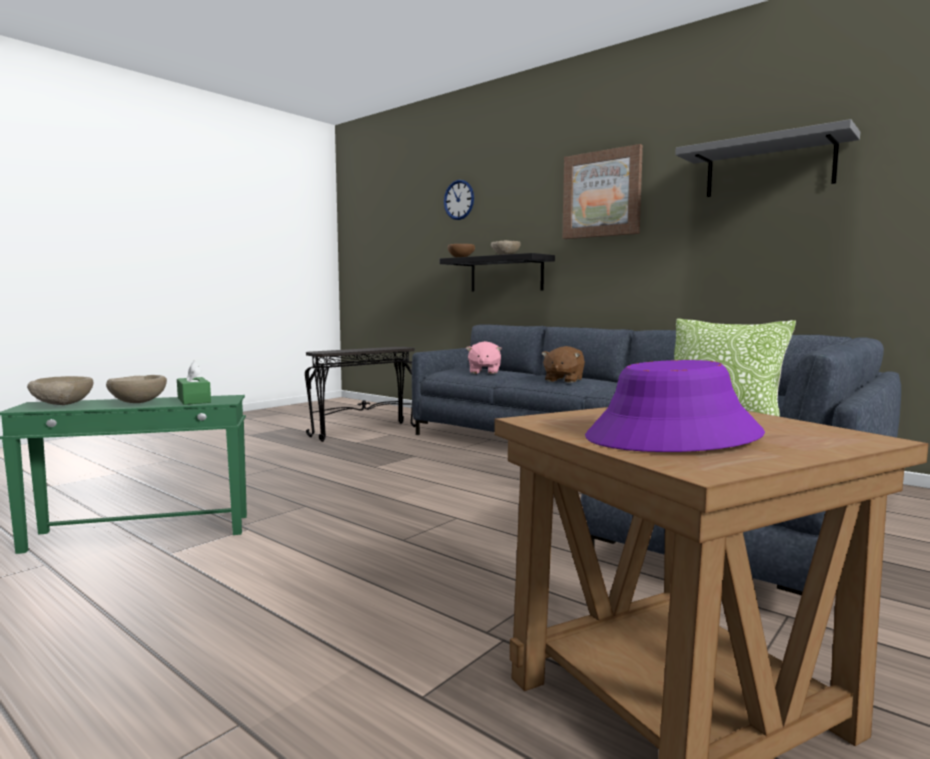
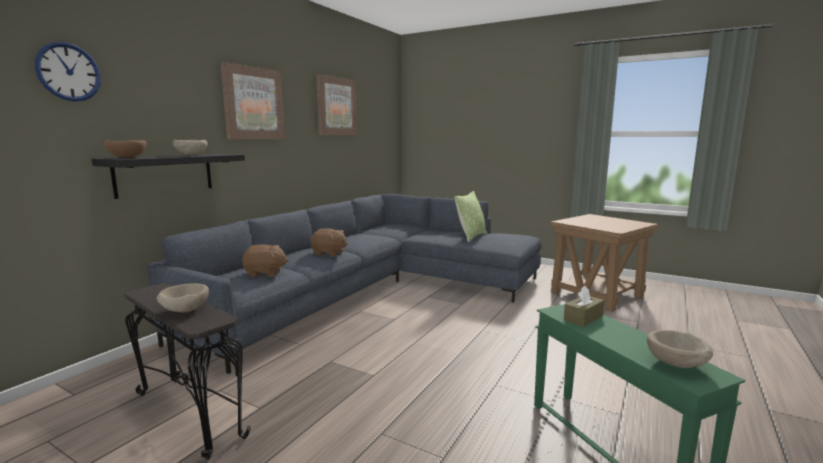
camera: 100 degrees left, 5 degrees up
beige bowl [106,375,167,403] -> beige bowl moved to [157,284,209,312]
green tissue box [177,361,211,405] -> brown tissue box [564,286,604,327]
pink plush toy [466,341,502,374] -> brown plush toy [242,244,289,277]
purple hat [585,360,765,452] -> none
grey shelf [675,119,860,197] -> picture [316,74,357,135]

